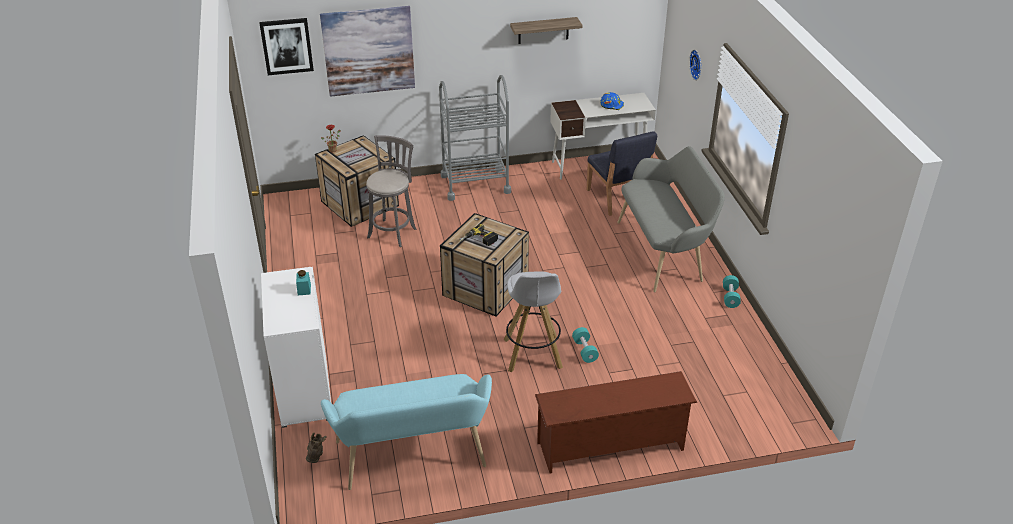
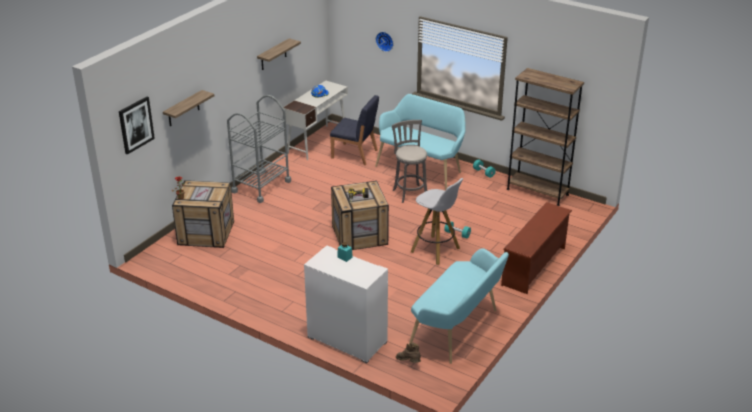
camera: 45 degrees left, 5 degrees down
picture [320,6,415,97] -> shelf [163,90,214,126]
grey stool [366,135,417,247] -> grey stool moved to [392,120,427,203]
grey bench [617,146,725,292] -> turquoise bench [375,94,466,189]
none -> brown bookcase [507,68,584,206]

